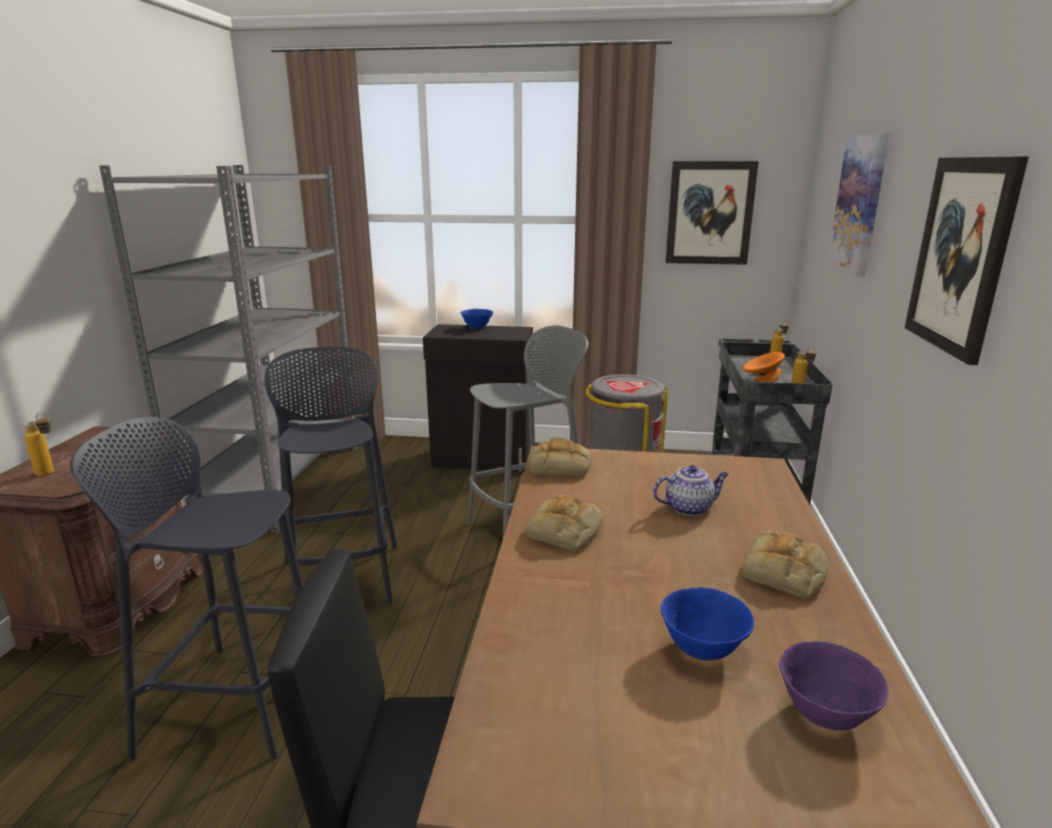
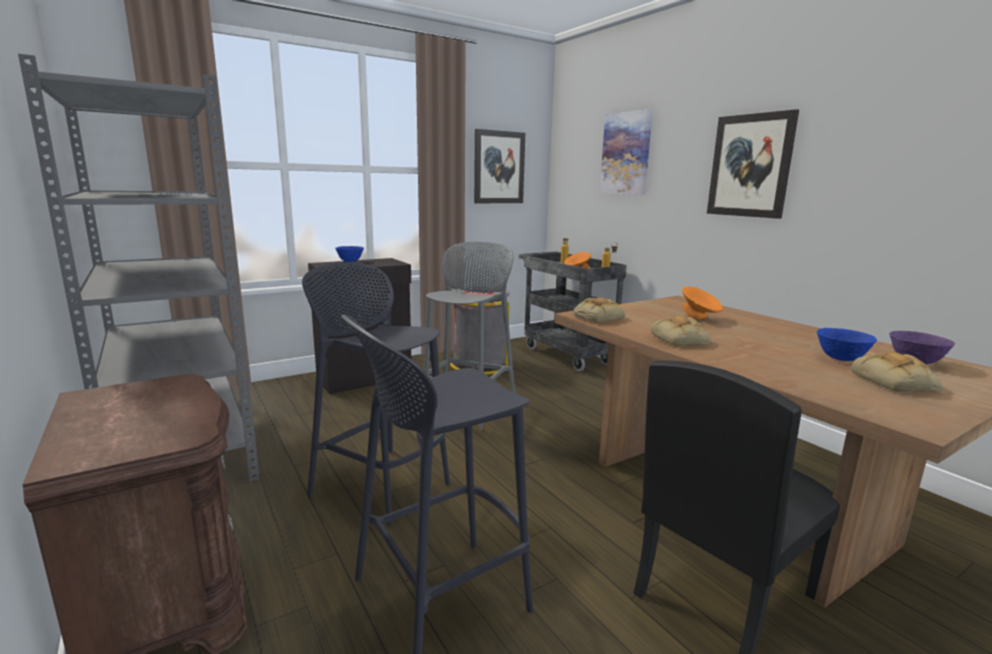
camera: 40 degrees left, 5 degrees down
bottle [24,413,54,476] -> none
teapot [653,465,729,516] -> orange bowl [682,286,723,320]
bread [742,531,829,598] -> bread moved to [851,352,943,392]

